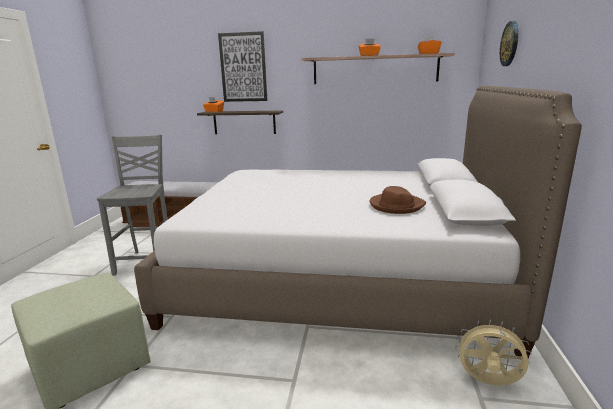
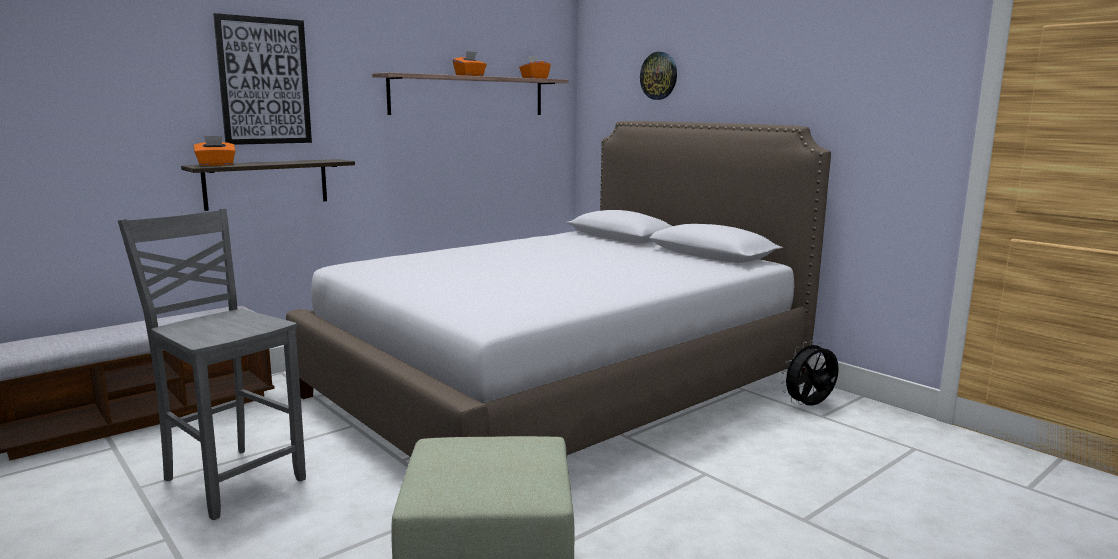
camera: 50 degrees left, 5 degrees down
brown hat [370,186,426,214] -> none
beige fan [455,320,532,386] -> black fan [781,340,839,406]

